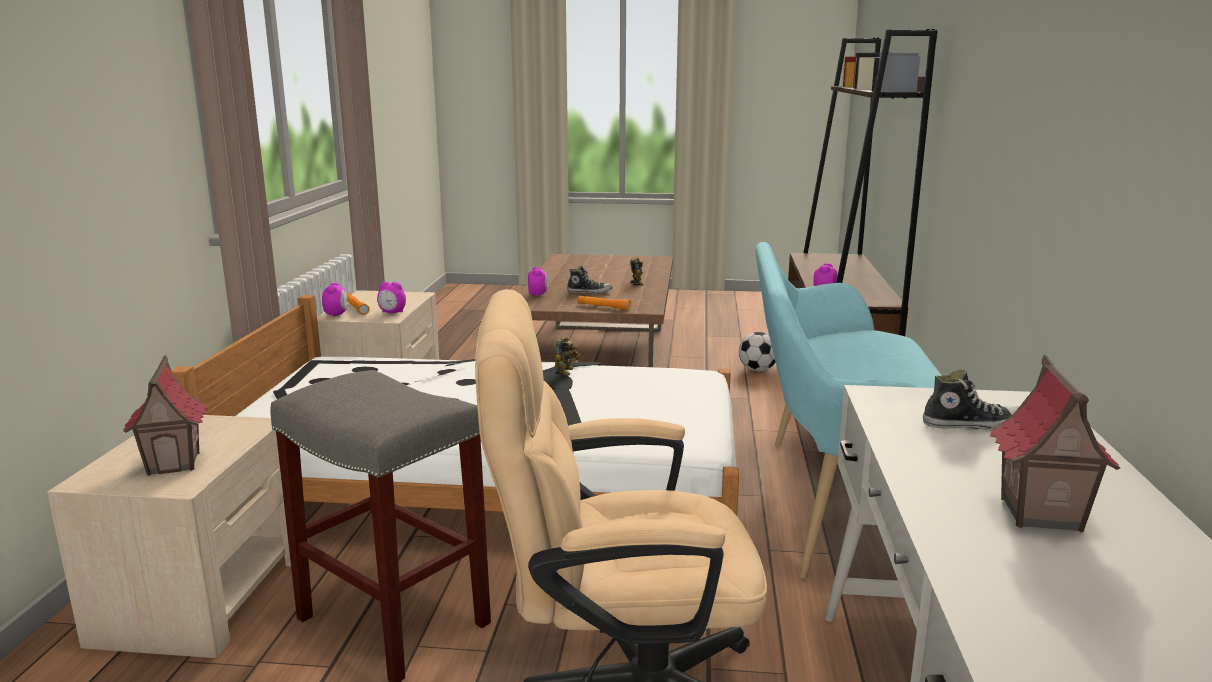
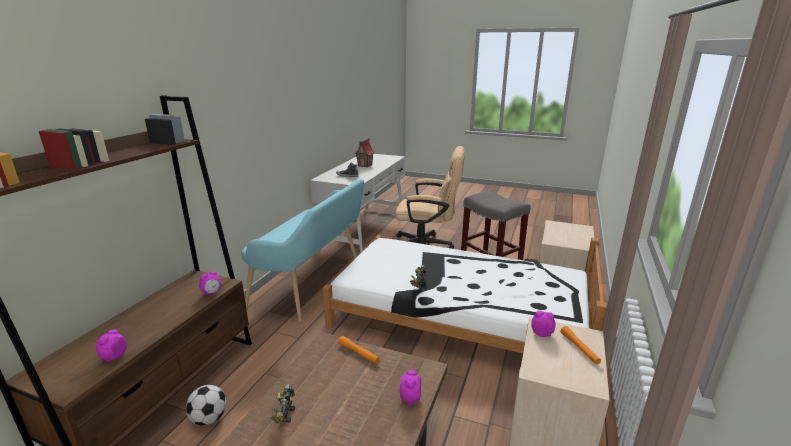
camera: 165 degrees left, 5 degrees up
toy house [123,355,207,476] -> none
alarm clock [322,283,347,317] -> alarm clock moved to [96,329,126,363]
shoe [567,266,613,294] -> none

